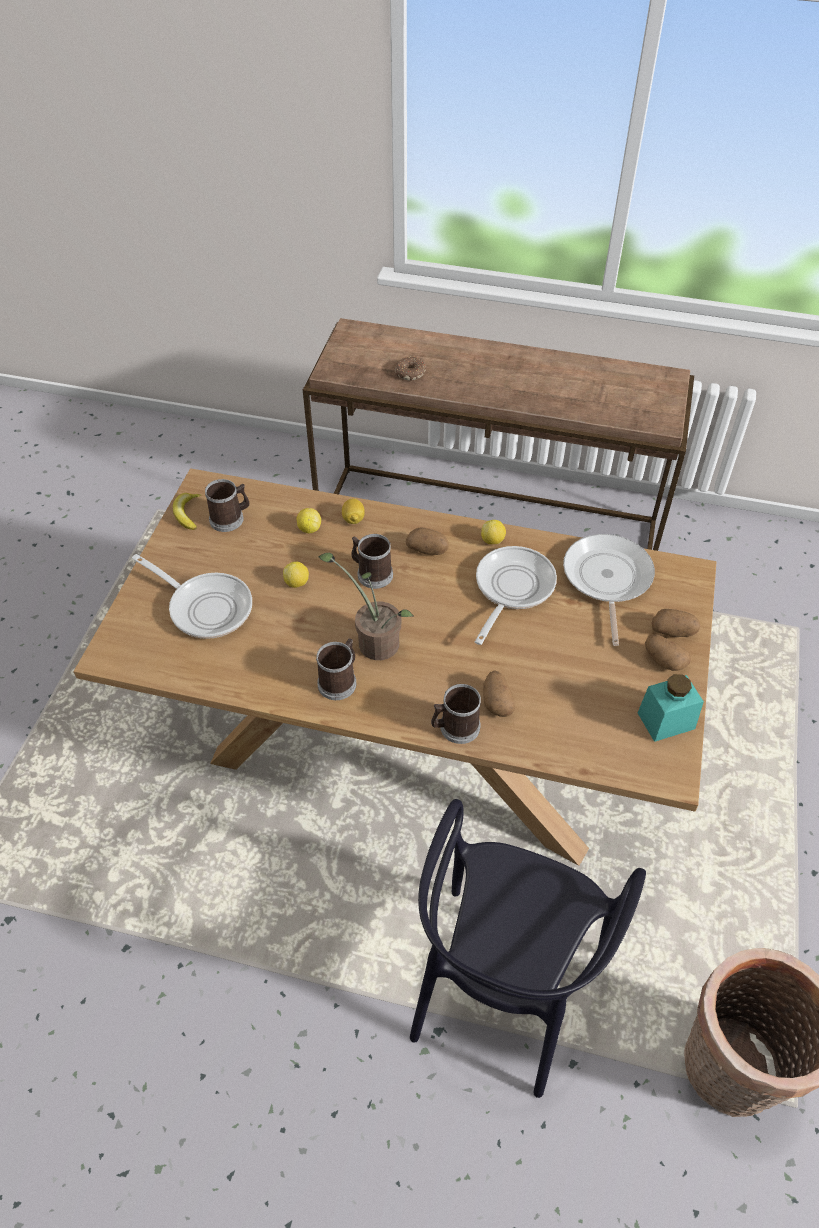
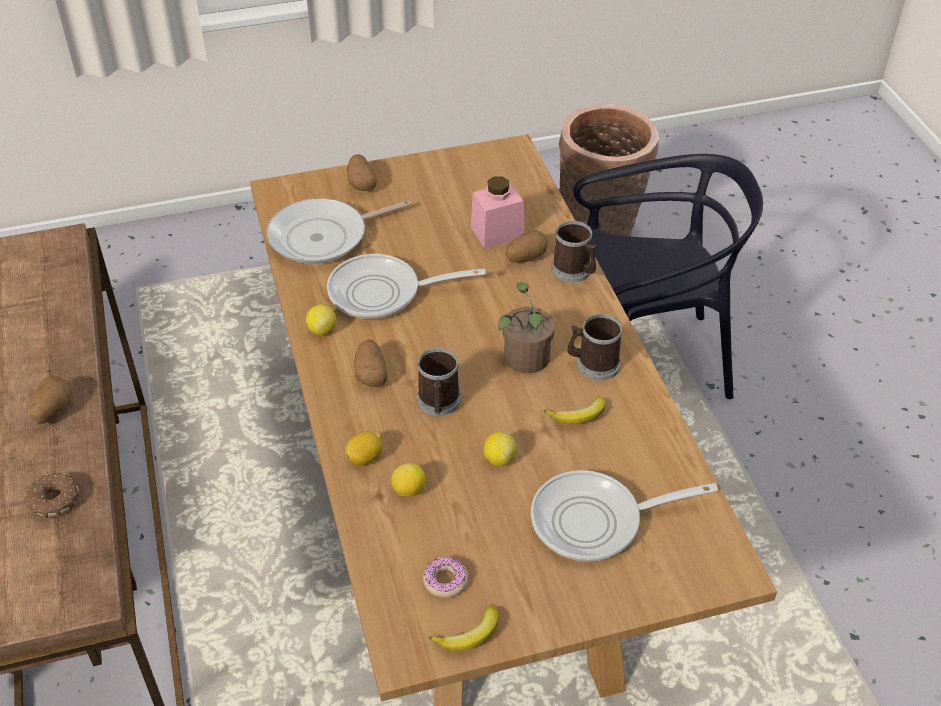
camera: 120 degrees left, 5 degrees down
frying pan [132,554,252,639] -> frying pan turned 105 degrees counterclockwise [531,470,718,562]
mug [205,479,250,532] -> donut [423,557,468,598]
turquoise jar [638,674,704,742] -> none
potato [645,635,691,671] -> potato moved to [29,376,72,424]
none -> pink jar [471,177,524,248]
none -> banana [544,397,606,424]

